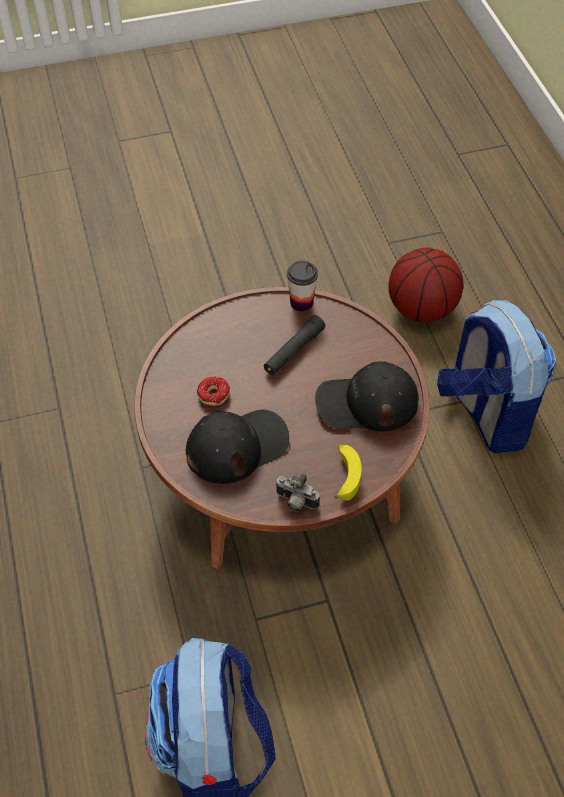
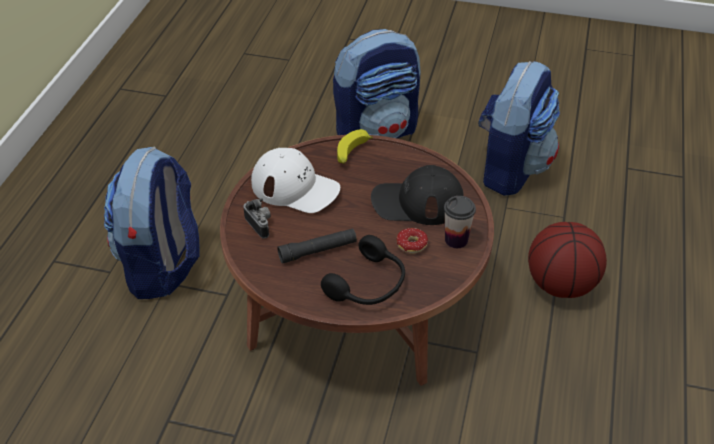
camera: 150 degrees left, 10 degrees down
camera [275,474,320,512] -> camera moved to [243,198,271,239]
cup [287,260,318,312] -> cup moved to [444,196,476,248]
black cap [315,361,419,432] -> white cap [251,148,340,213]
basketball [388,248,464,323] -> basketball moved to [528,222,607,298]
none -> black headphones [321,235,405,305]
none -> backpack [333,29,421,138]

